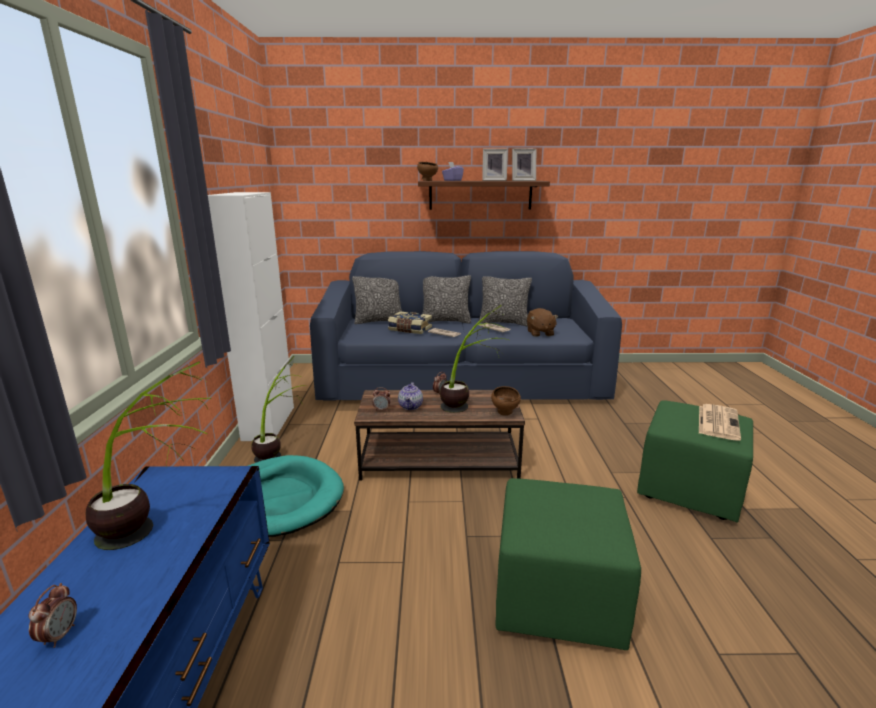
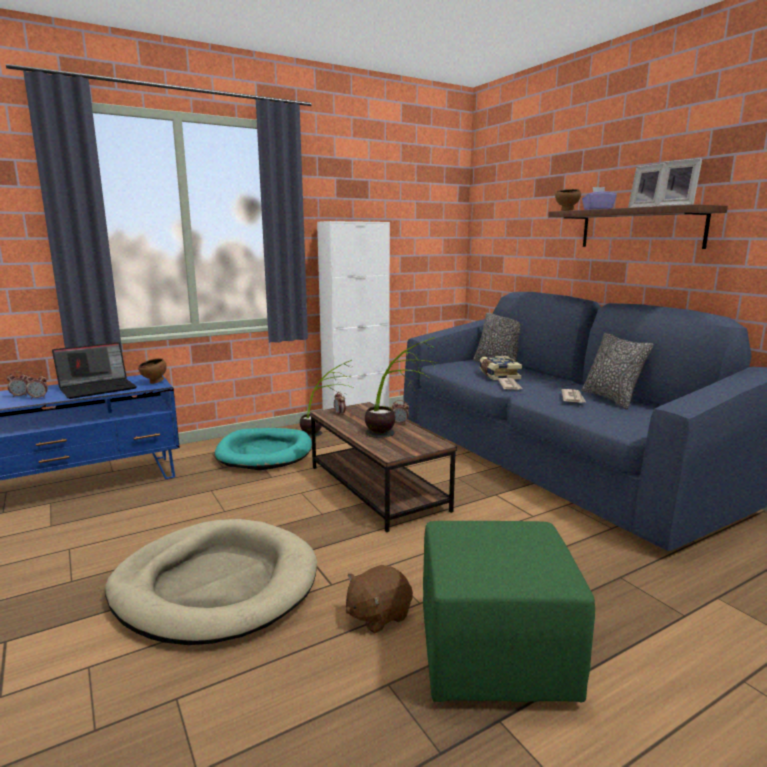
camera: 60 degrees right, 5 degrees down
potted plant [86,361,211,550] -> laptop [52,342,137,399]
teapot [398,382,423,410] -> none
pillow [422,275,471,324] -> none
brown bowl [491,386,521,416] -> brown bowl moved to [138,358,167,384]
green ottoman [495,478,641,650] -> beige dog bed [105,519,317,645]
brown plush toy [527,308,559,337] -> brown plush toy moved to [346,565,413,634]
newspaper [699,404,741,441] -> none
none -> alarm clock [25,373,48,399]

